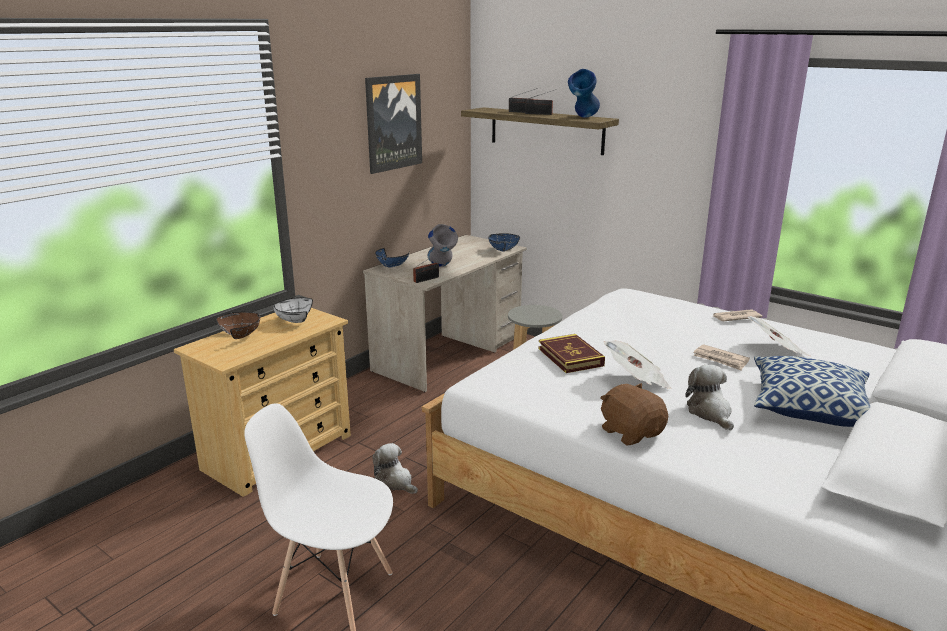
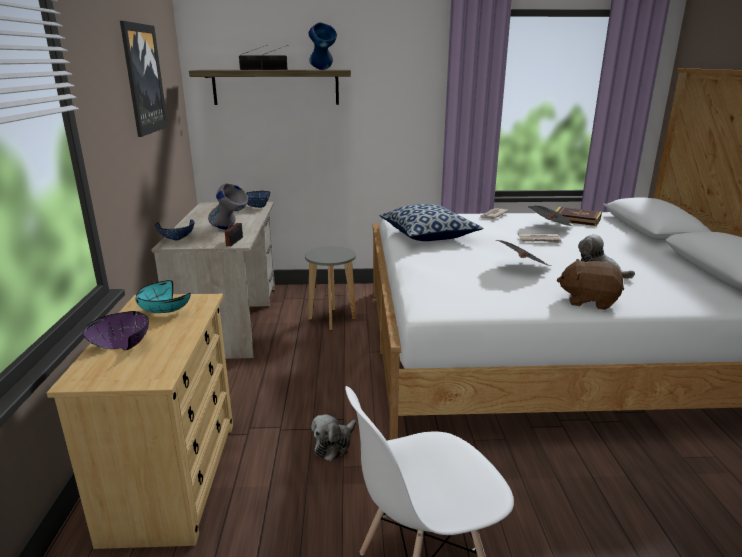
camera: 40 degrees left, 0 degrees up
brown bowl [216,312,260,339] -> purple bowl [83,311,149,351]
white bowl [273,298,313,323] -> turquoise bowl [135,280,191,313]
plush toy [372,443,418,494] -> plush toy turned 60 degrees counterclockwise [311,414,356,461]
book [538,334,605,373] -> book moved to [555,207,602,226]
pillow [754,356,870,427] -> pillow moved to [380,204,483,241]

